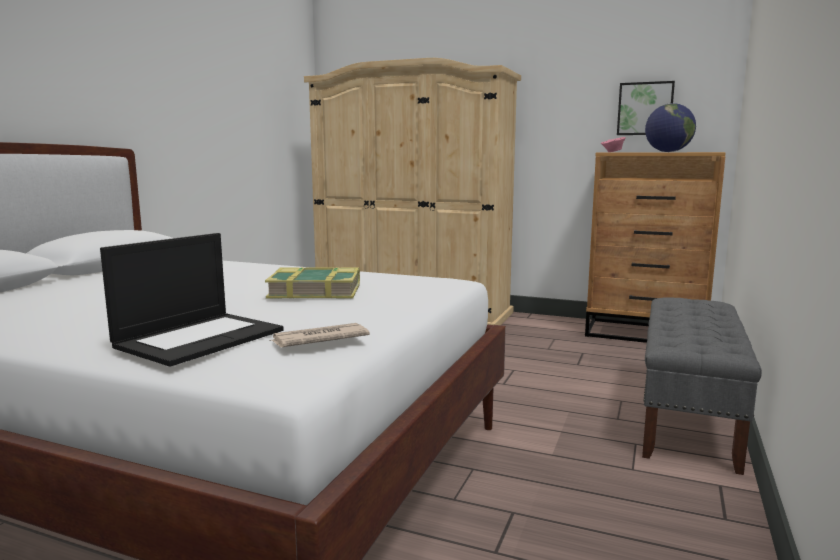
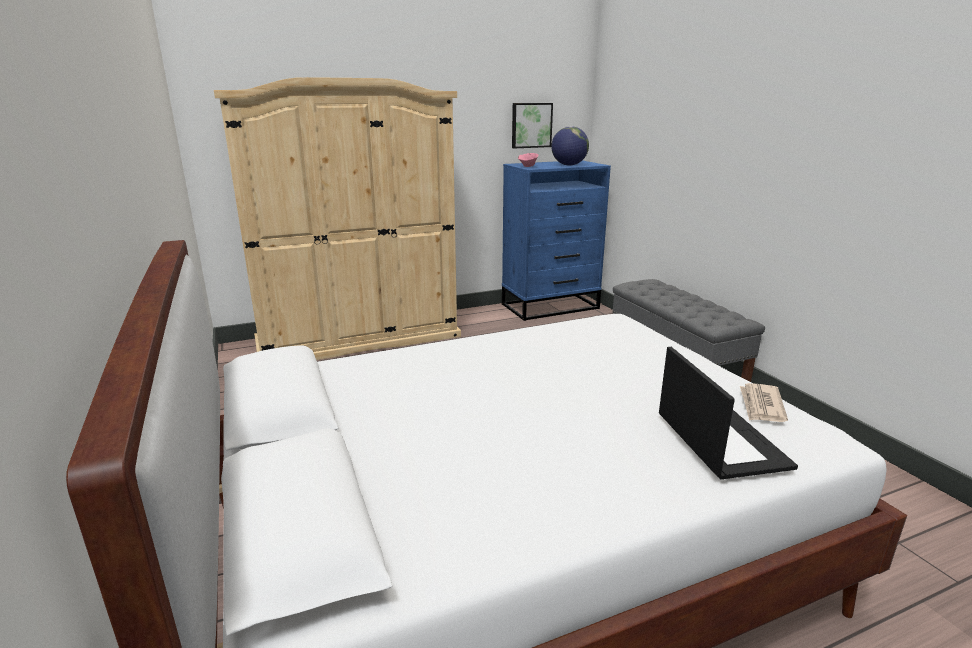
camera: 45 degrees left, 10 degrees up
book [265,267,360,299] -> none
brown dresser [585,152,725,343] -> blue dresser [502,160,611,321]

